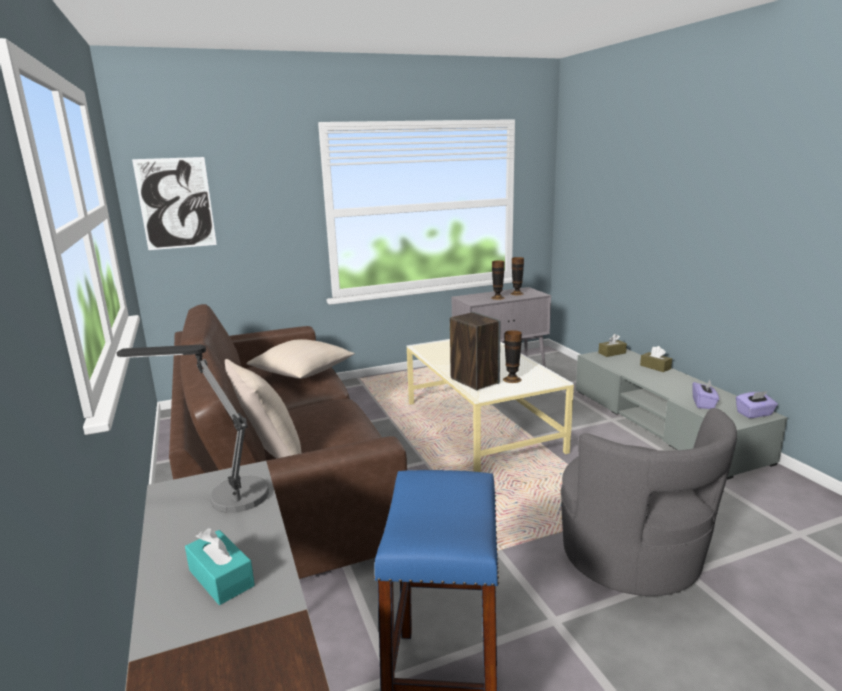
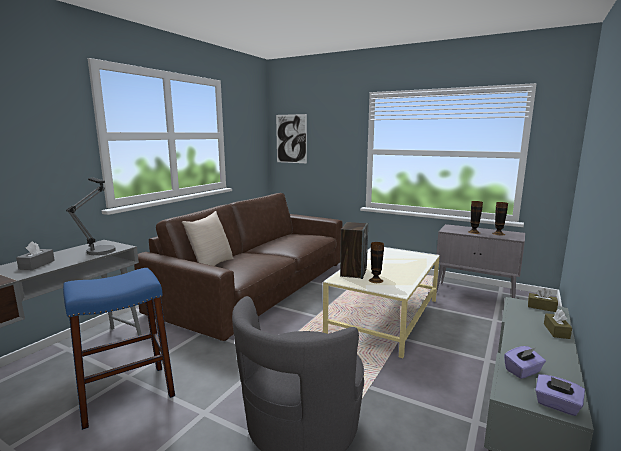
camera: 50 degrees right, 5 degrees down
turquoise tissue box [185,528,255,605] -> grey tissue box [16,241,55,270]
beige pillow [246,339,355,379] -> none

